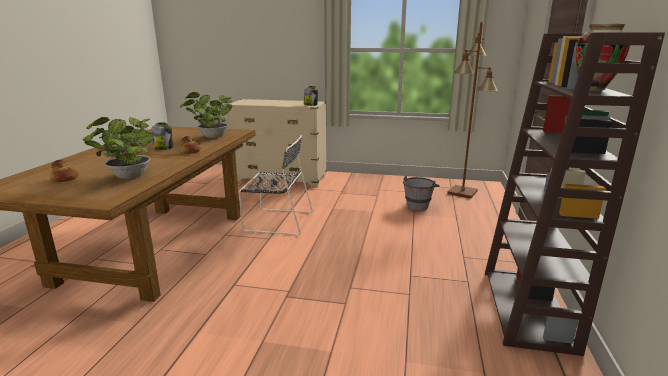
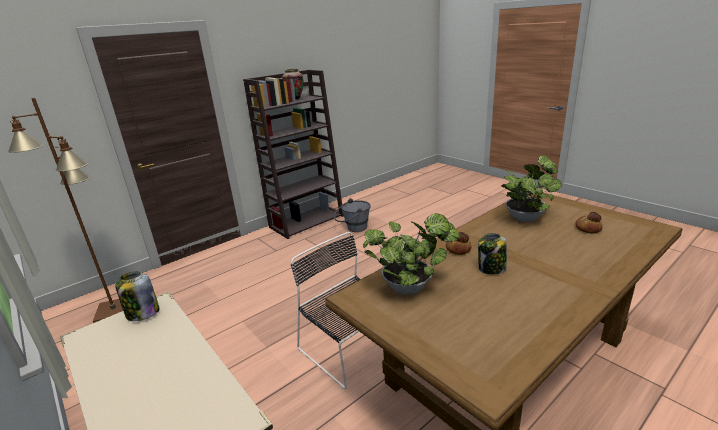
camera: 140 degrees left, 5 degrees up
grey bucket [403,176,440,211] -> grey bucket moved to [334,198,371,232]

